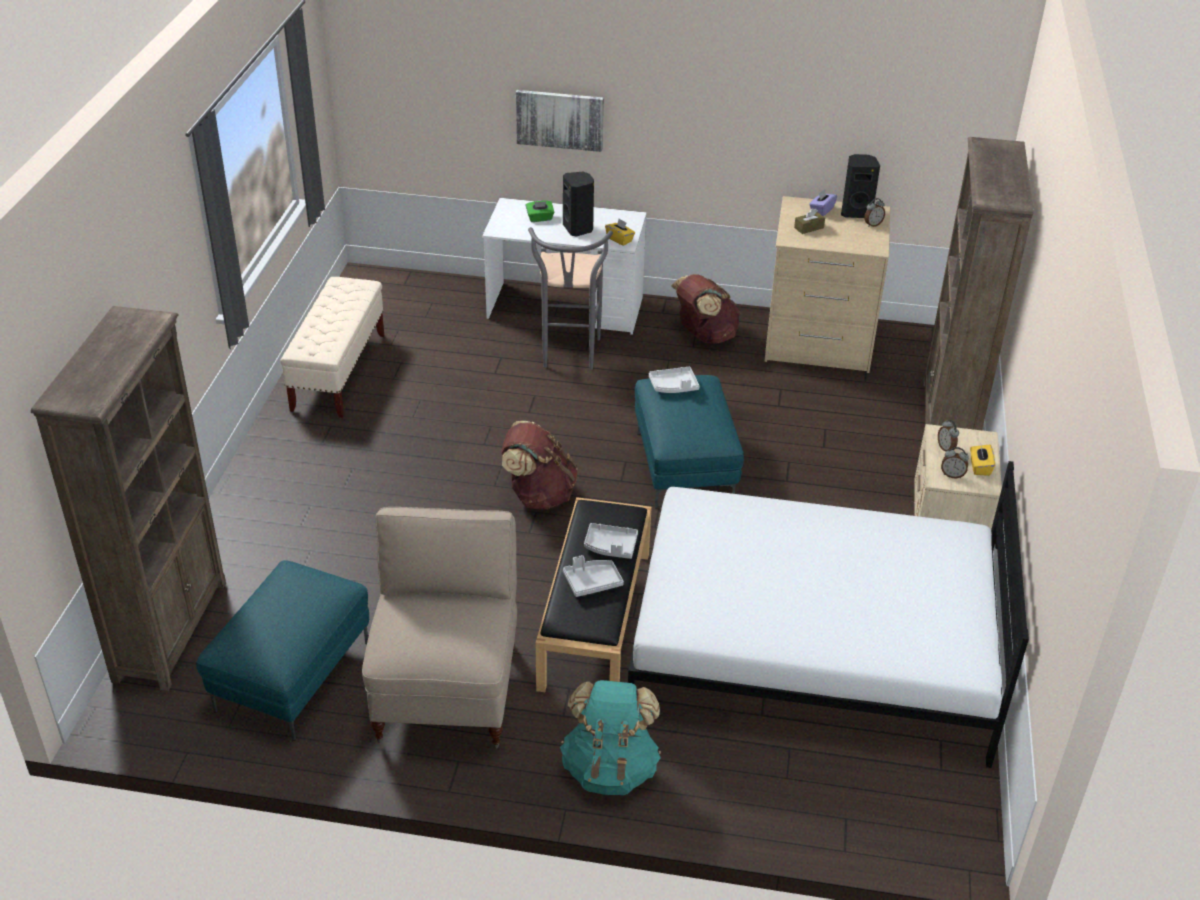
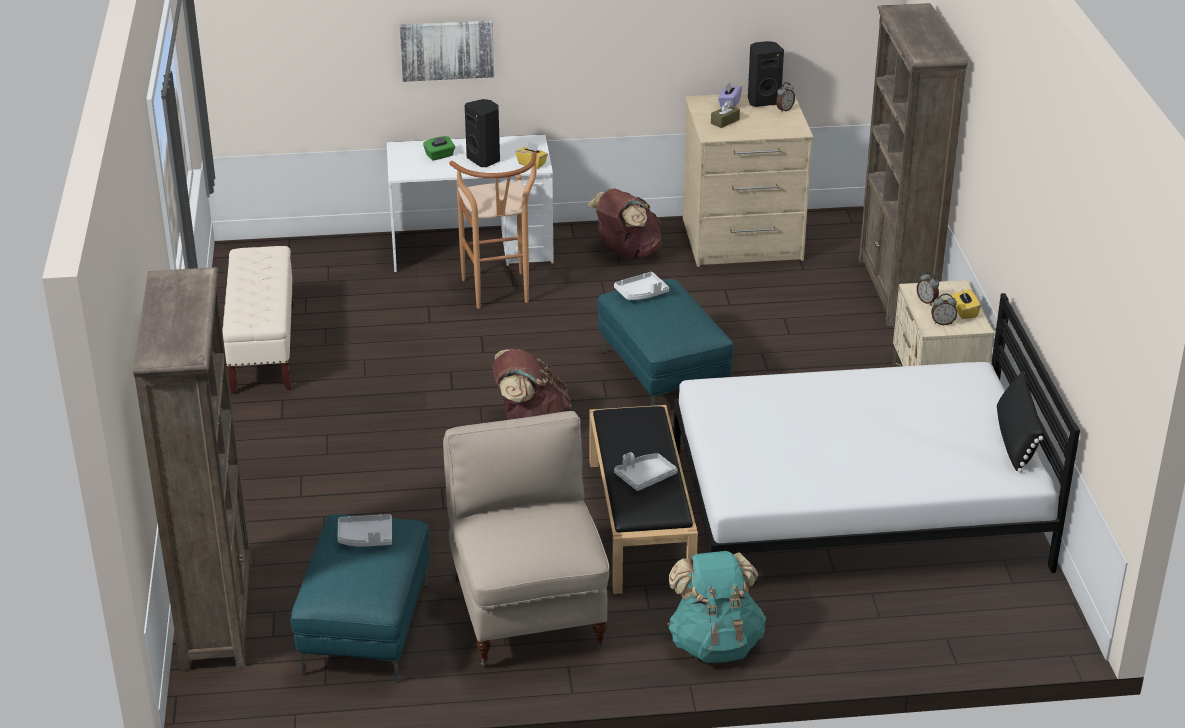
camera: 15 degrees left, 5 degrees down
grey stool [528,227,613,370] -> brown stool [449,152,537,309]
grey tray [584,523,638,559] -> grey tray moved to [337,514,392,547]
none -> black pillow [997,371,1044,473]

